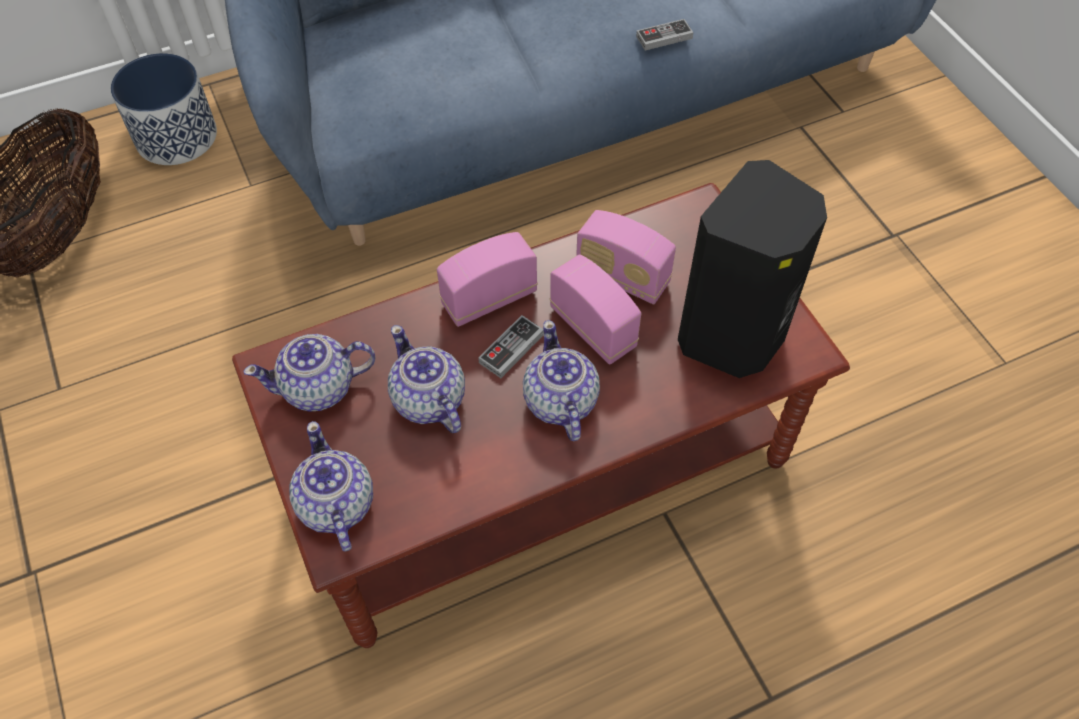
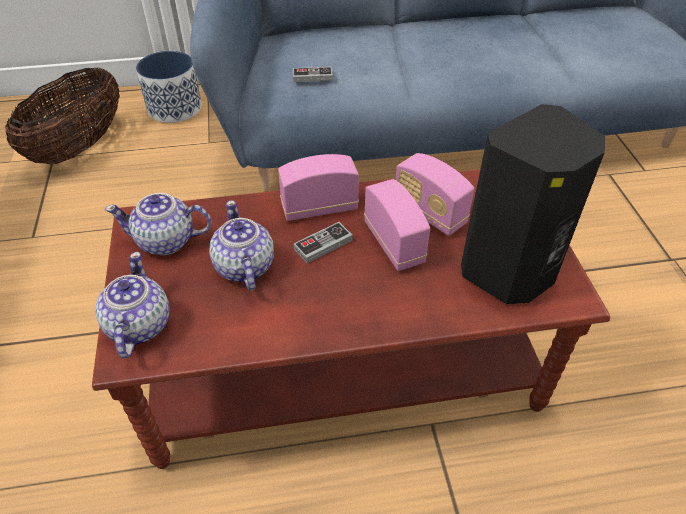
camera: 15 degrees right, 10 degrees down
teapot [523,320,600,441] -> none
game controller [636,19,694,51] -> game controller moved to [293,67,333,82]

